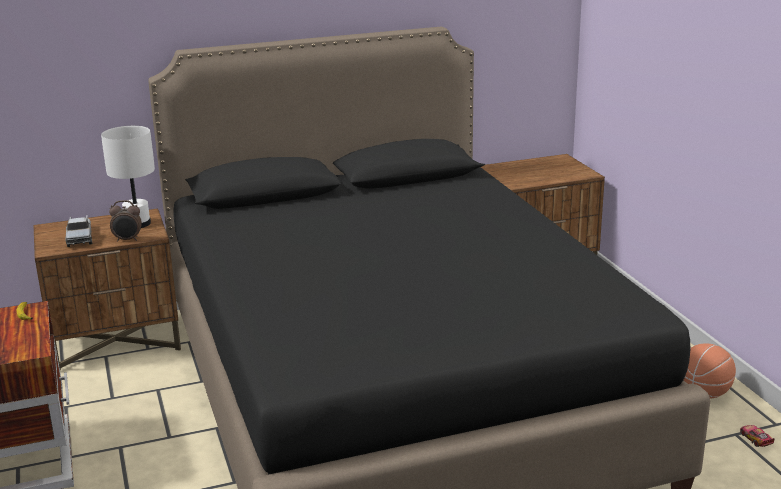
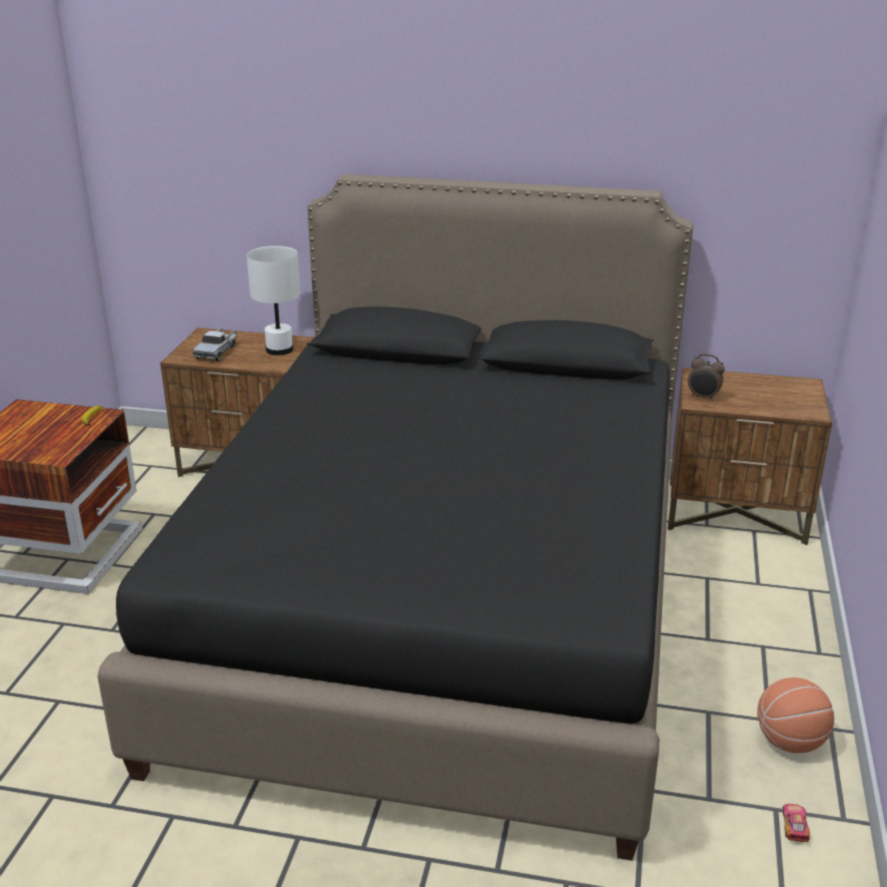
camera: 30 degrees right, 5 degrees up
alarm clock [109,200,142,242] -> alarm clock moved to [688,354,725,401]

